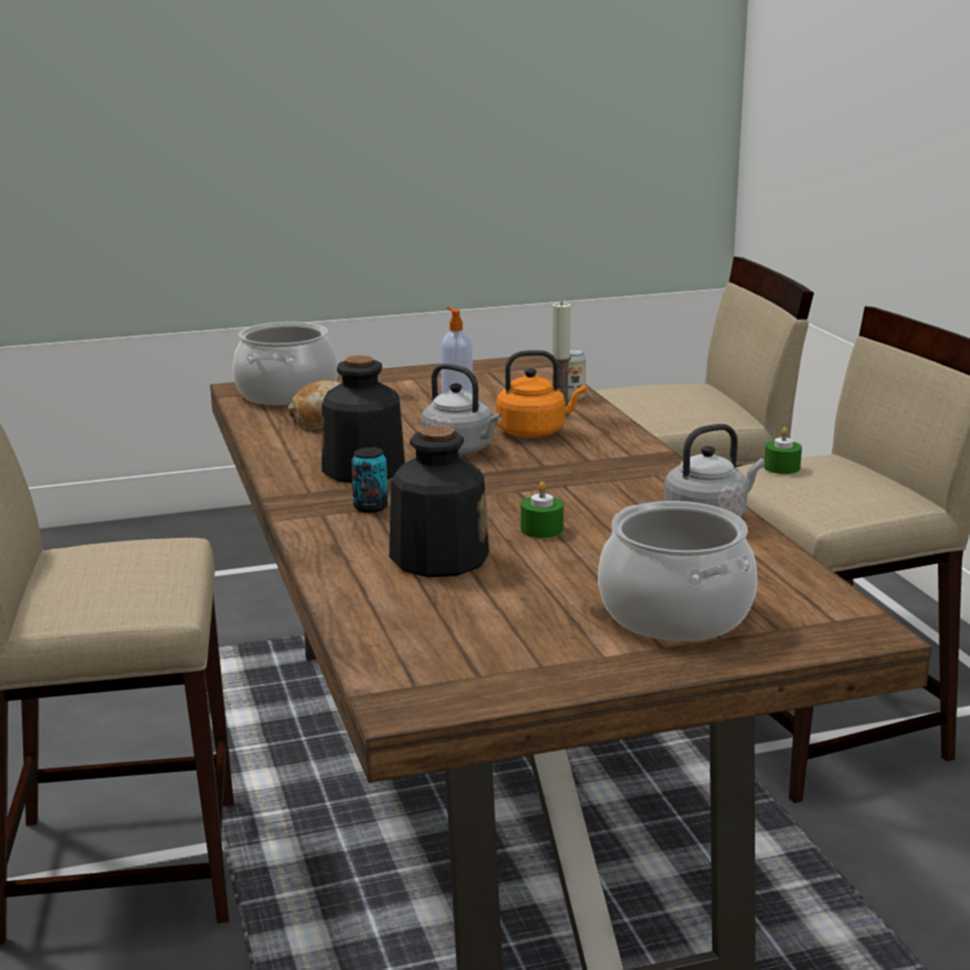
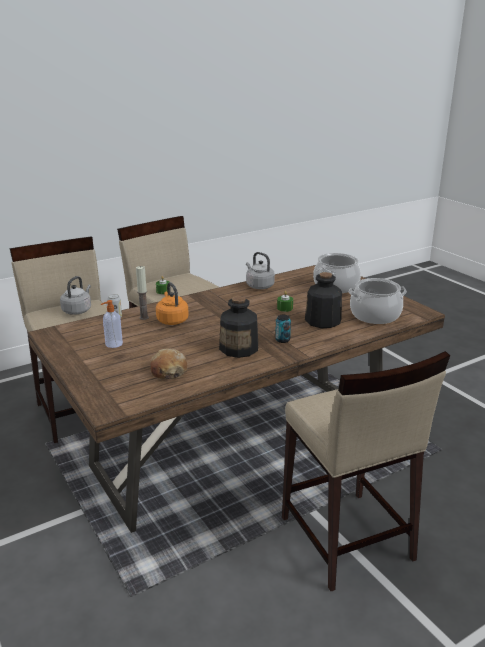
camera: 105 degrees left, 5 degrees up
cooking pot [232,322,338,406] -> cooking pot moved to [348,278,407,324]
grey kettle [421,364,502,455] -> grey kettle moved to [60,276,91,315]

